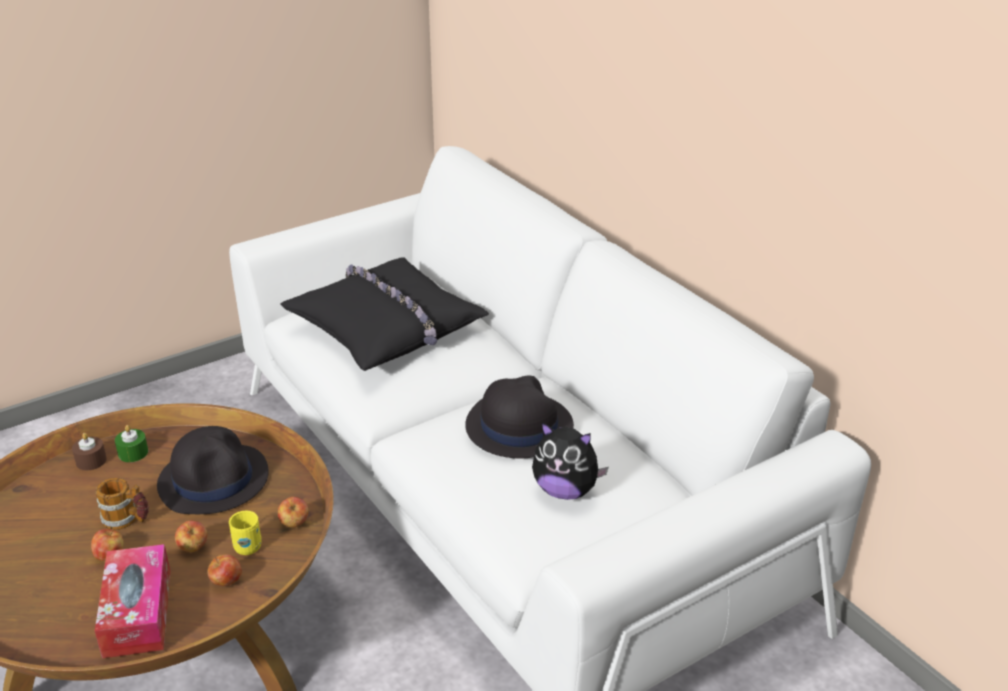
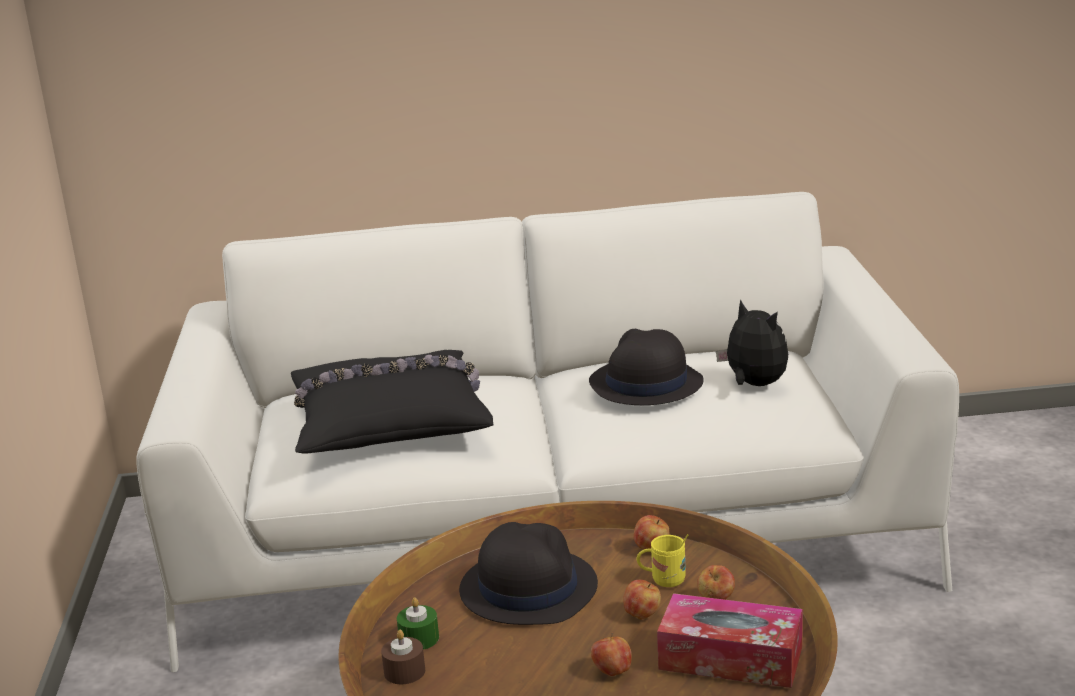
camera: 60 degrees left, 10 degrees down
mug [95,478,149,530] -> none
plush toy [532,422,608,500] -> plush toy turned 90 degrees counterclockwise [716,299,788,386]

